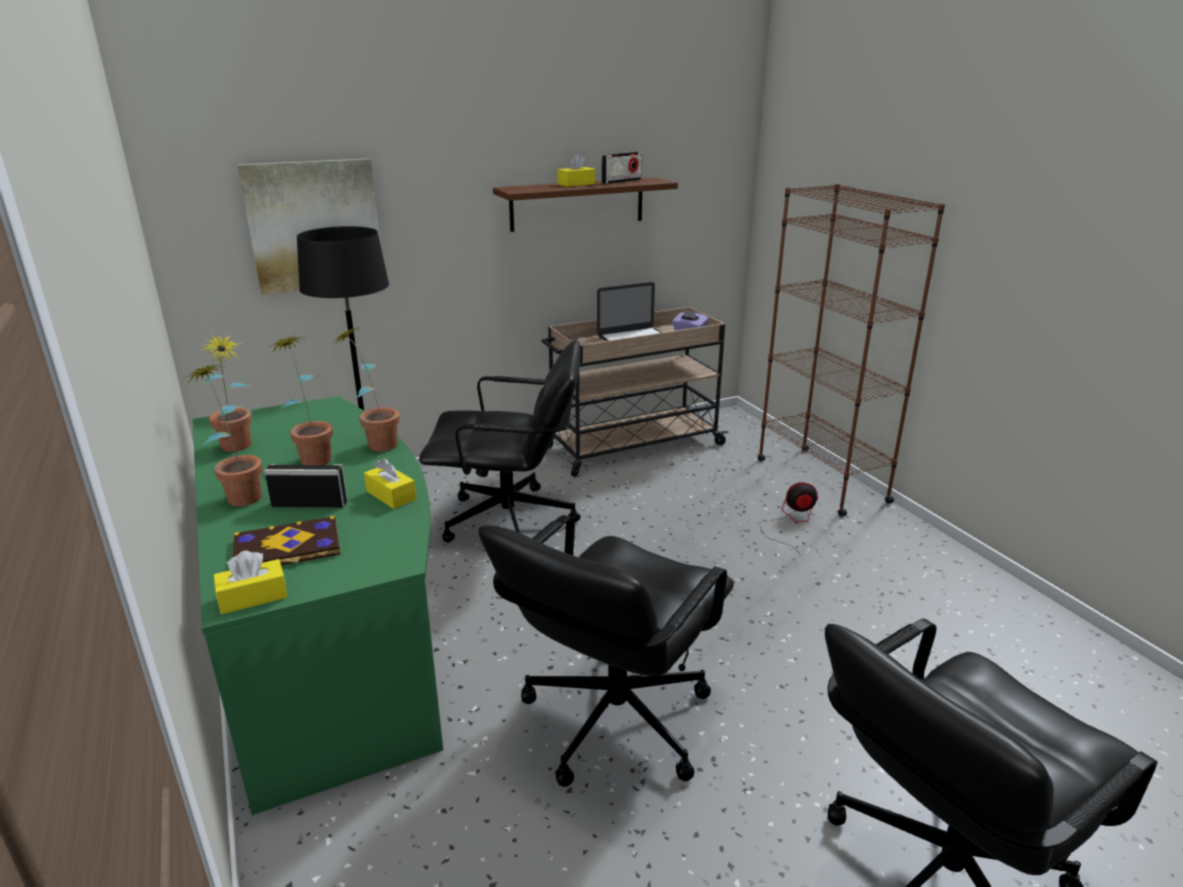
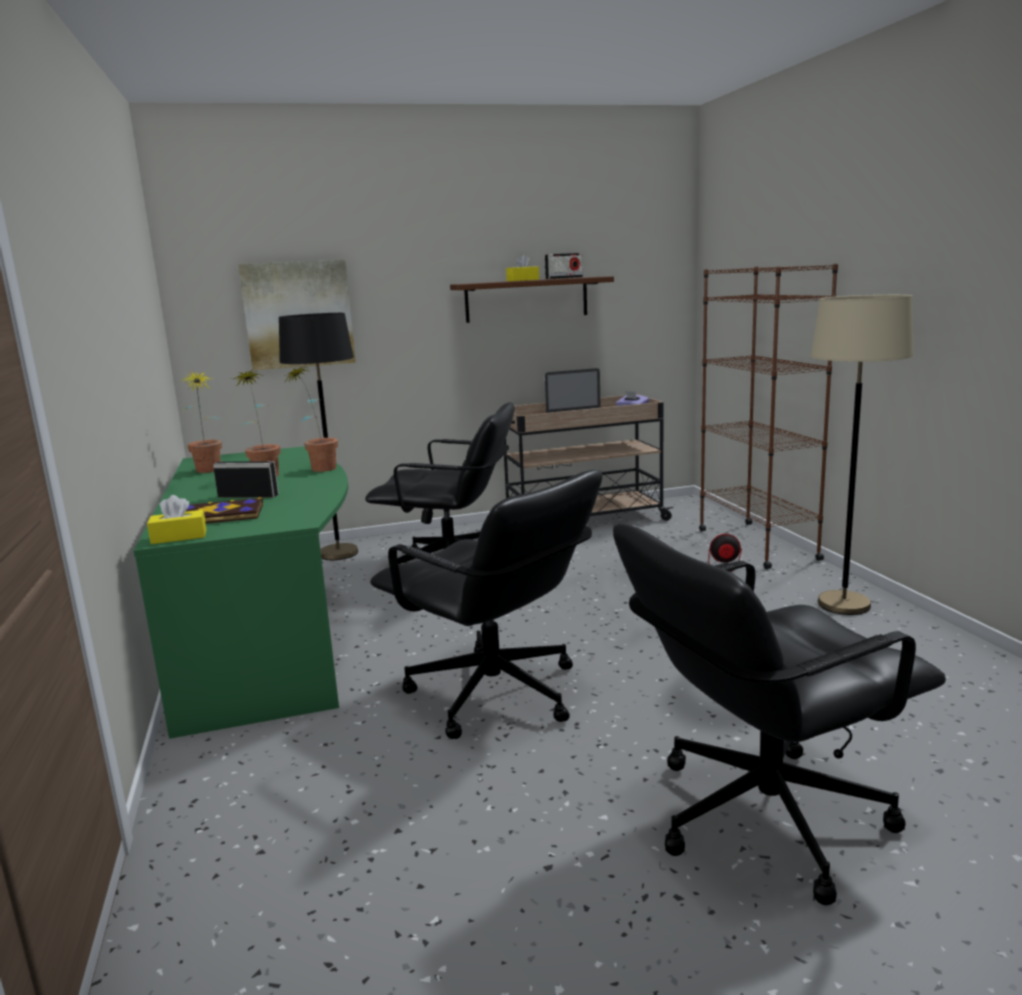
camera: 10 degrees right, 10 degrees down
potted plant [184,363,263,506] -> none
yellow tissue box [364,458,416,509] -> none
black office chair [478,515,734,787] -> black office chair turned 90 degrees counterclockwise [370,470,602,739]
none -> beige floor lamp [810,295,914,615]

